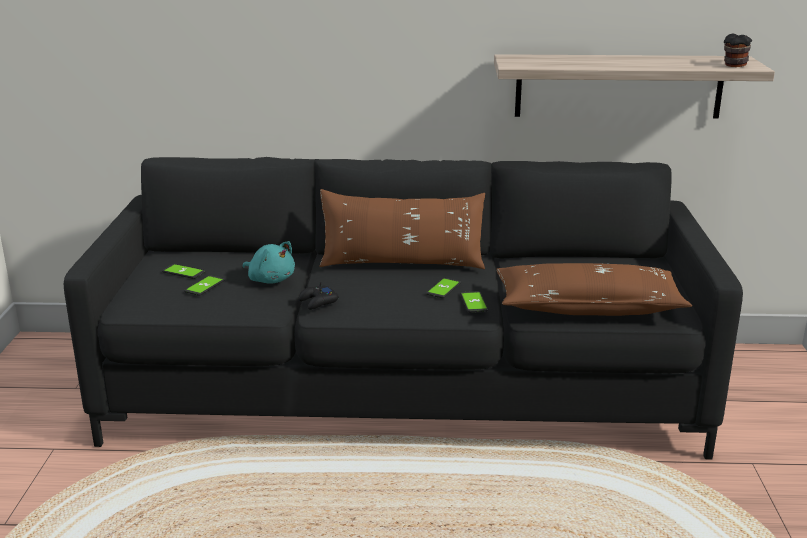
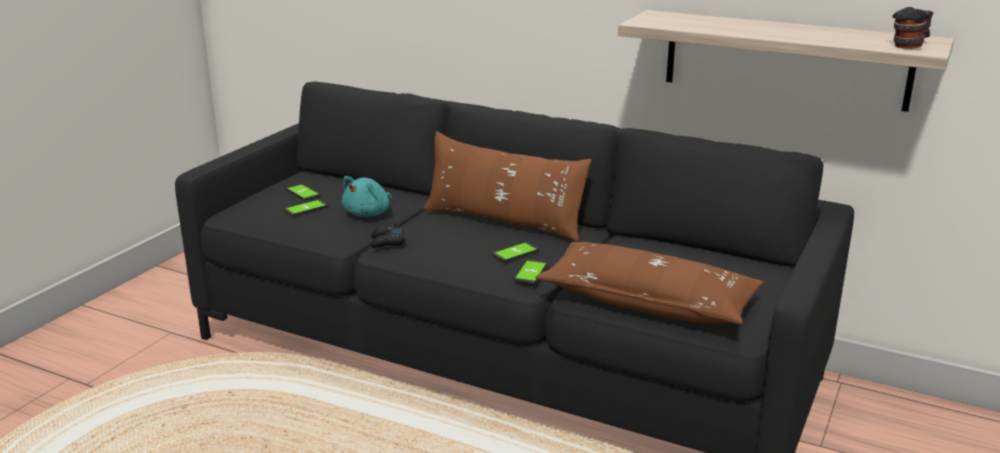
camera: 25 degrees right, 0 degrees up
turquoise plush toy [242,241,295,284] -> turquoise plush toy turned 60 degrees clockwise [342,176,392,217]

